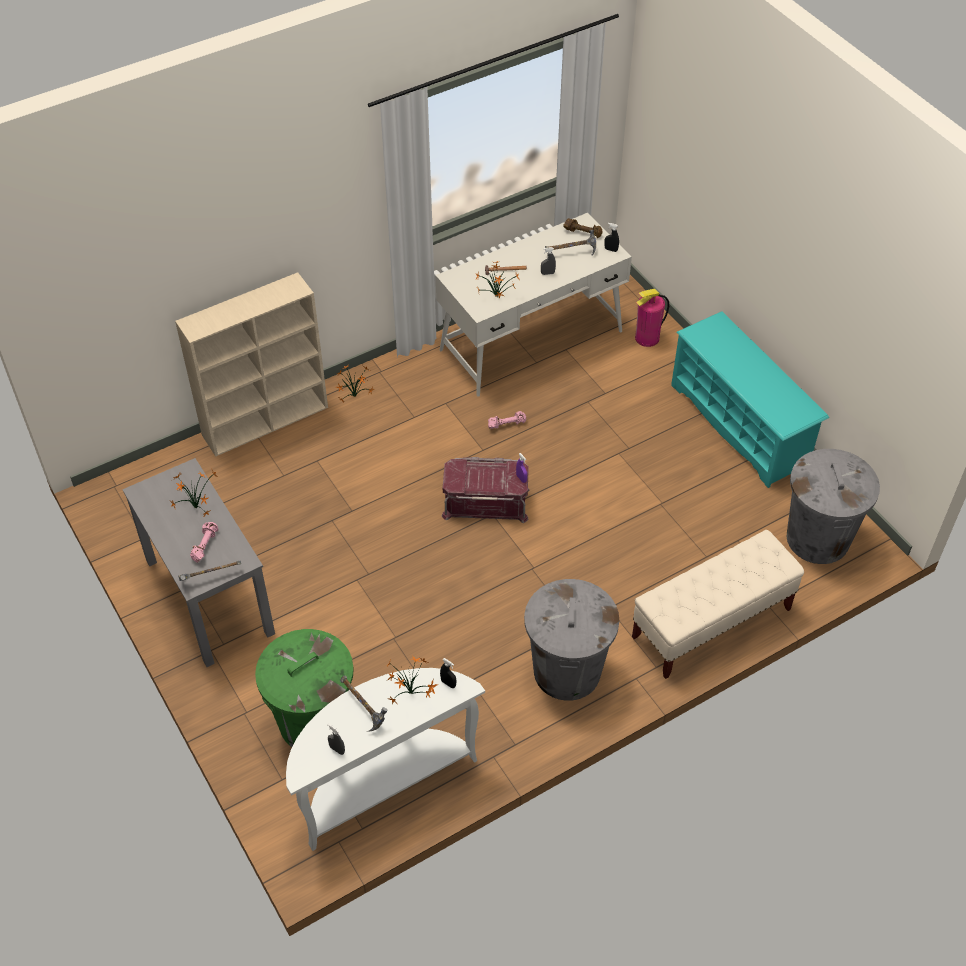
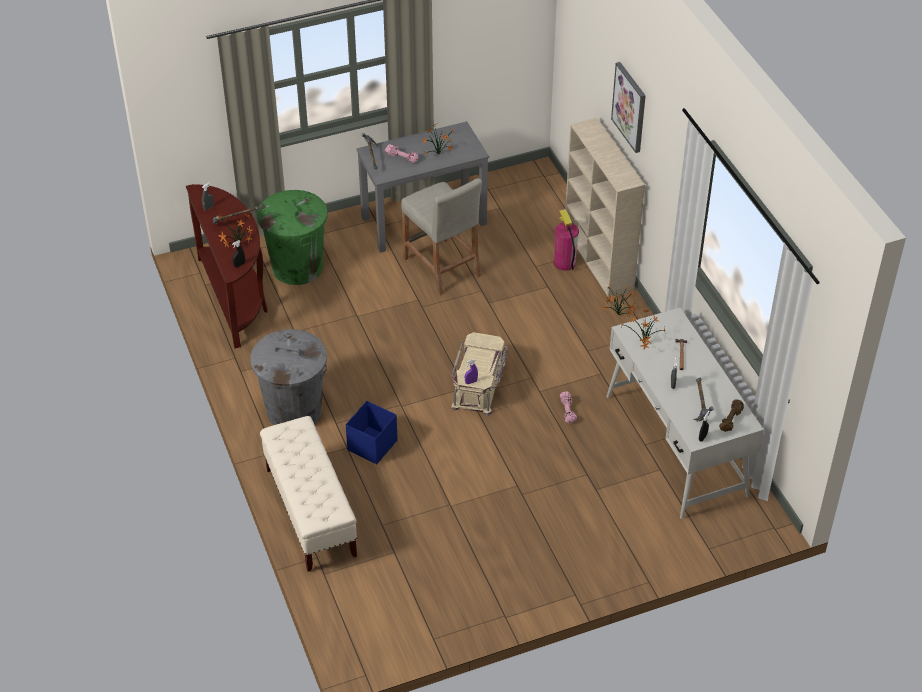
camera: 100 degrees right, 5 degrees down
white console table [286,668,485,851] -> brown console table [186,184,267,348]
red storage box [442,457,529,523] -> beige storage box [451,332,508,416]
fire extinguisher [635,289,669,347] -> fire extinguisher moved to [554,209,579,271]
turquoise shoe rack [671,311,829,488] -> none
grey trash can [787,449,880,564] -> none
none -> blue storage box [346,401,398,464]
none -> beige stool [401,178,482,295]
none -> picture [611,62,646,153]

